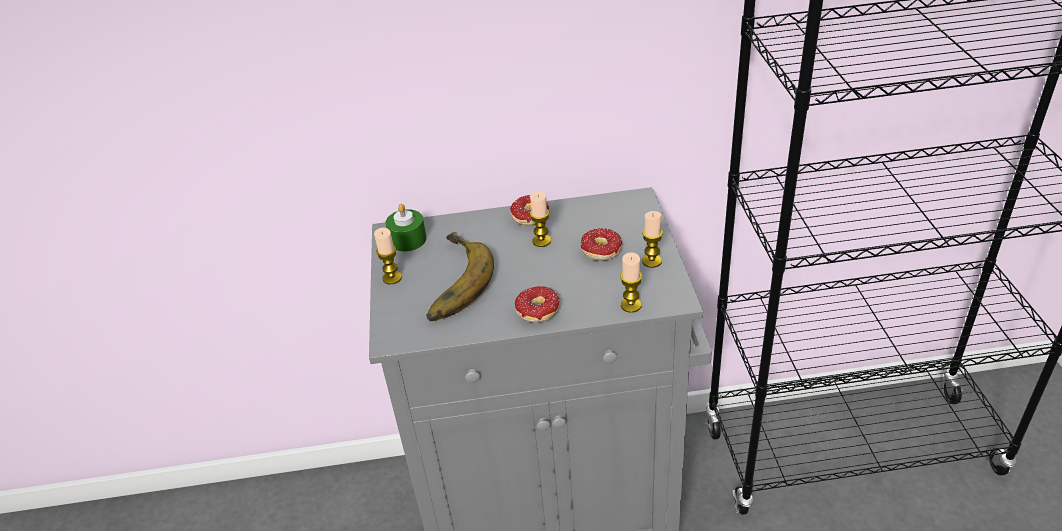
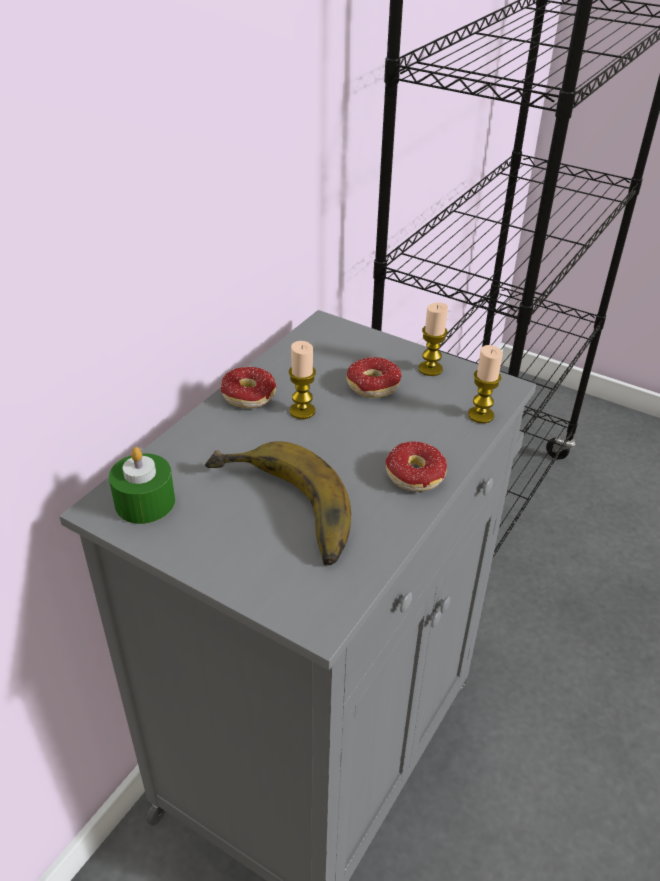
camera: 55 degrees left, 0 degrees up
candle [374,228,402,284] -> none

